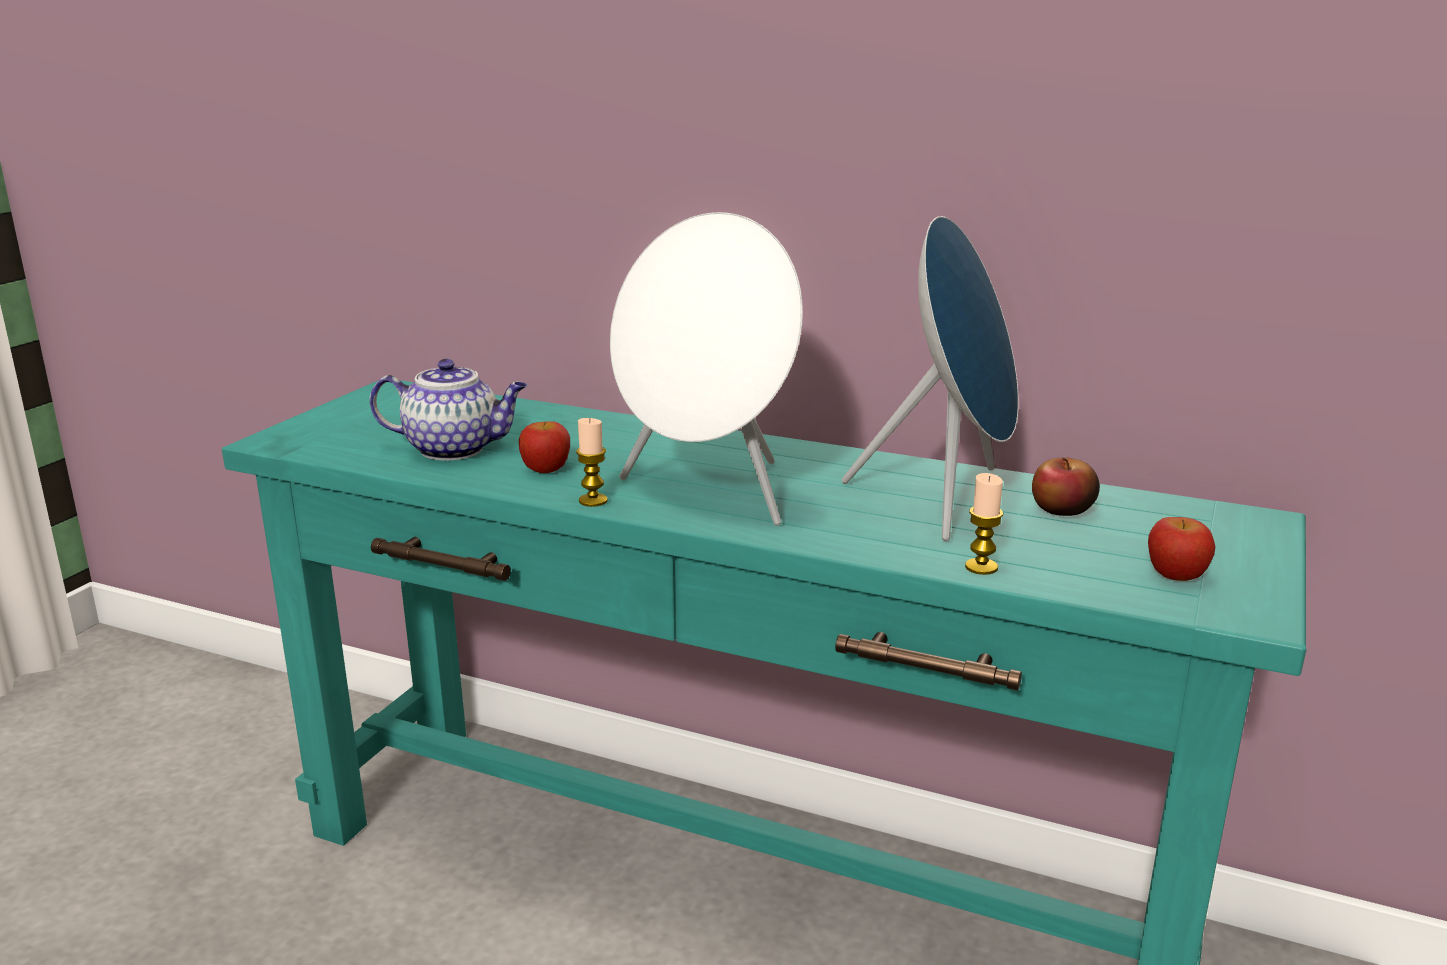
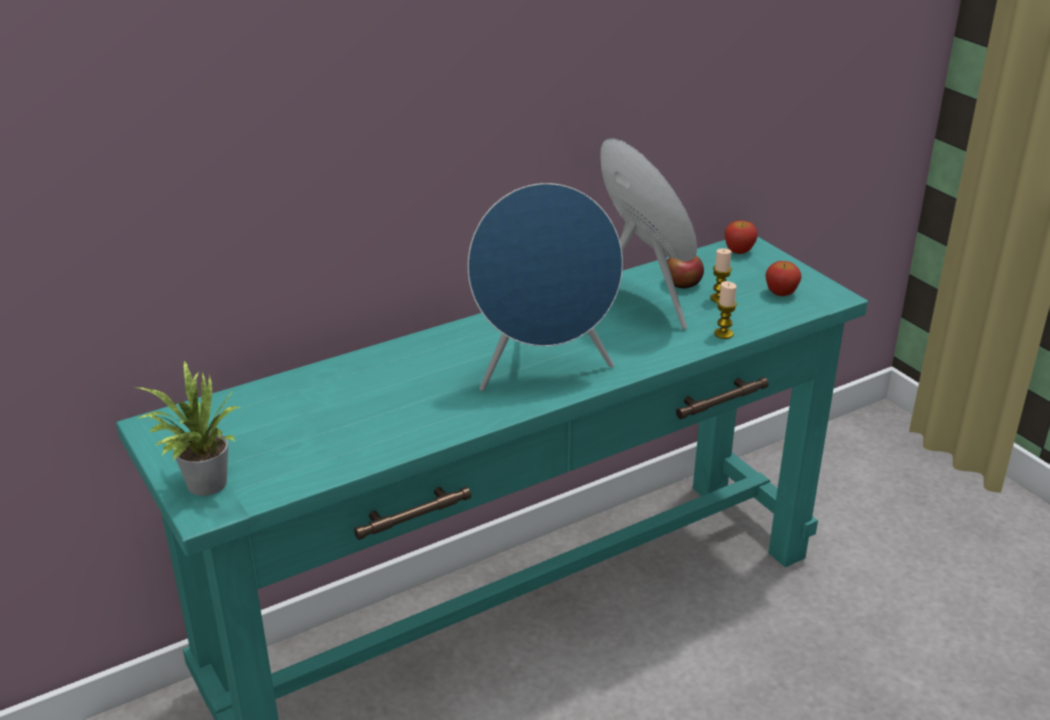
camera: 55 degrees left, 10 degrees up
teapot [370,359,527,460] -> none
apple [519,421,570,473] -> apple moved to [725,220,758,254]
candle [576,418,608,507] -> candle moved to [710,248,732,303]
white speaker [610,212,803,526] -> blue speaker [468,183,623,391]
none -> potted plant [135,360,241,496]

